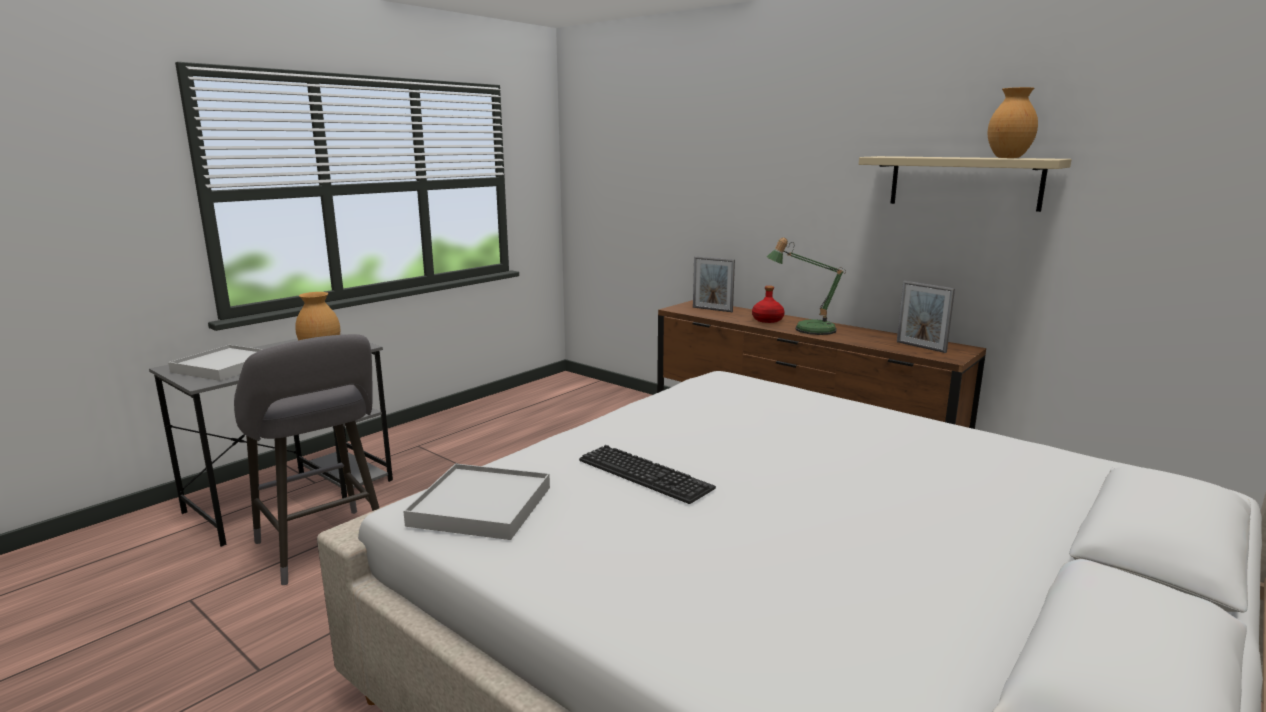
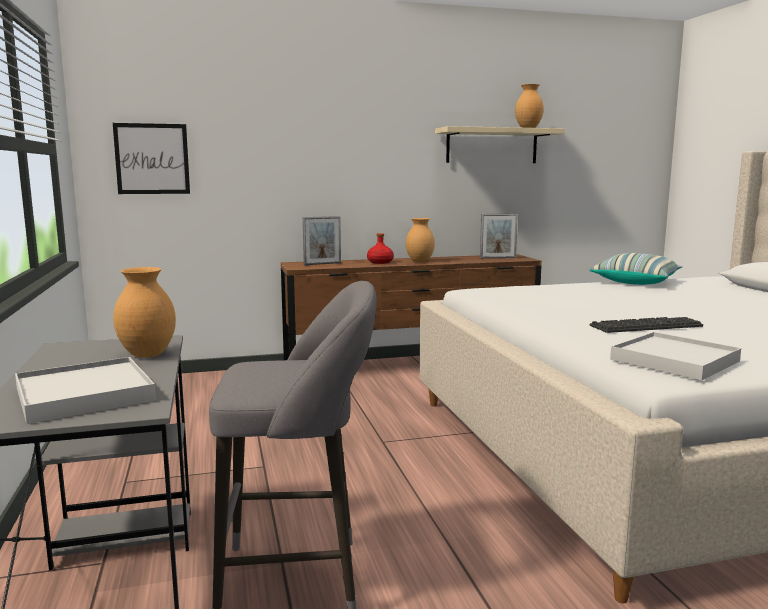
camera: 55 degrees left, 5 degrees down
table lamp [767,237,846,335] -> brown vase [406,218,435,262]
none -> picture [113,123,190,194]
none -> pillow [589,253,683,285]

